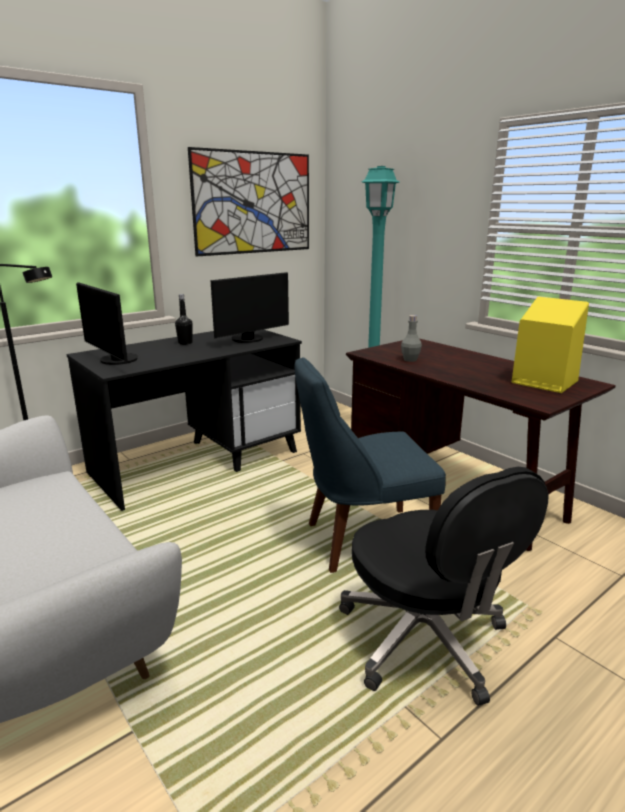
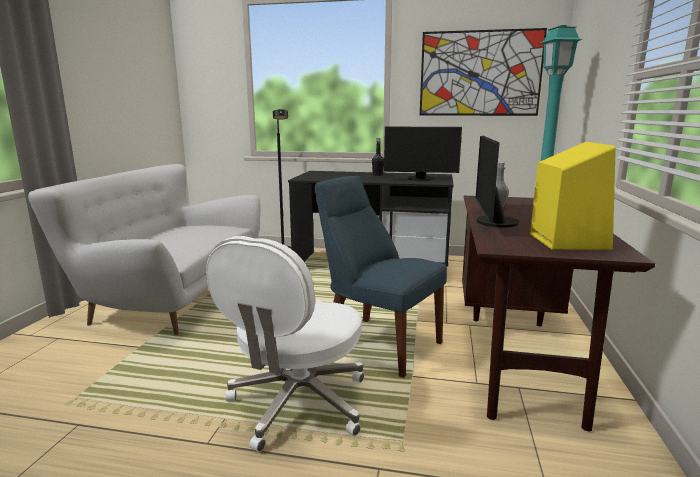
camera: 50 degrees right, 5 degrees down
monitor [76,282,138,365] -> monitor moved to [476,136,520,227]
black office chair [339,467,549,706] -> white office chair [206,236,364,452]

